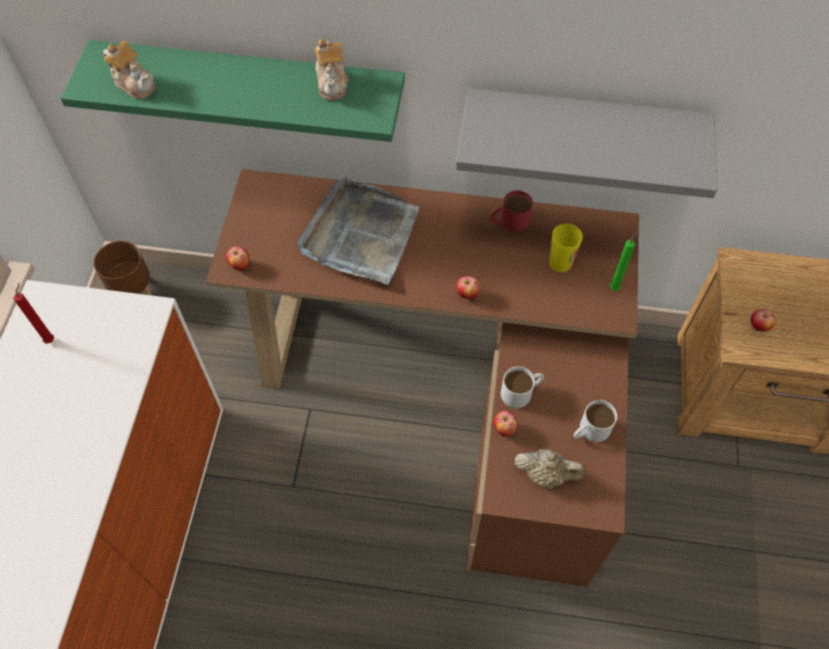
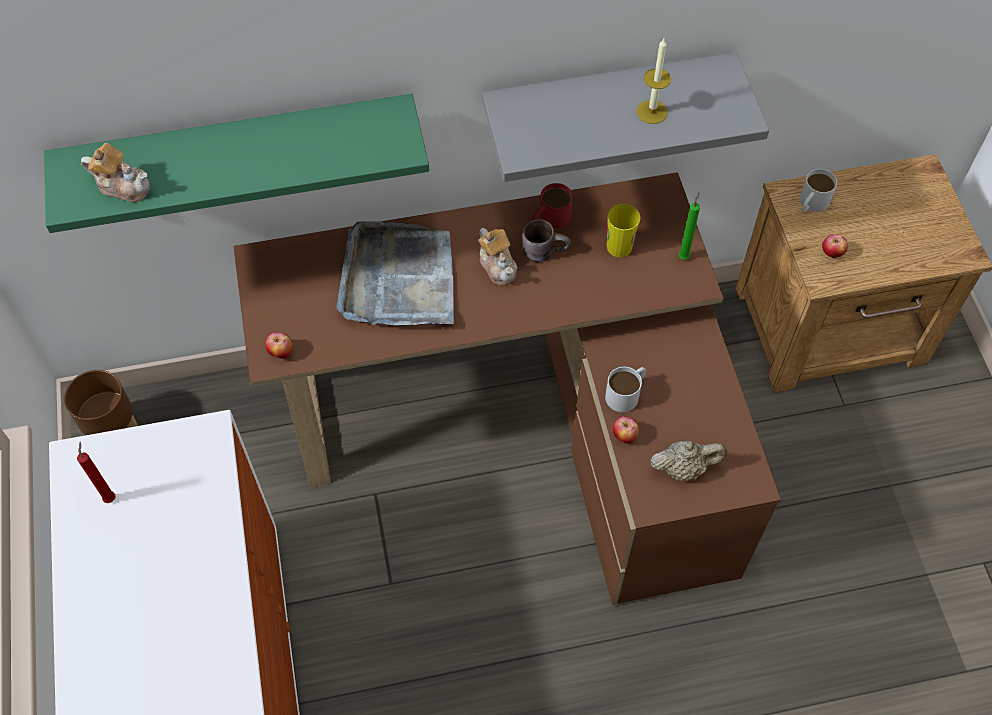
camera: 20 degrees left, 0 degrees up
teapot [315,38,349,100] -> teapot moved to [478,228,518,285]
apple [457,276,480,299] -> none
white mug [573,400,617,442] -> white mug moved to [800,169,837,212]
none -> brown mug [523,219,571,262]
none -> candle [637,39,671,124]

